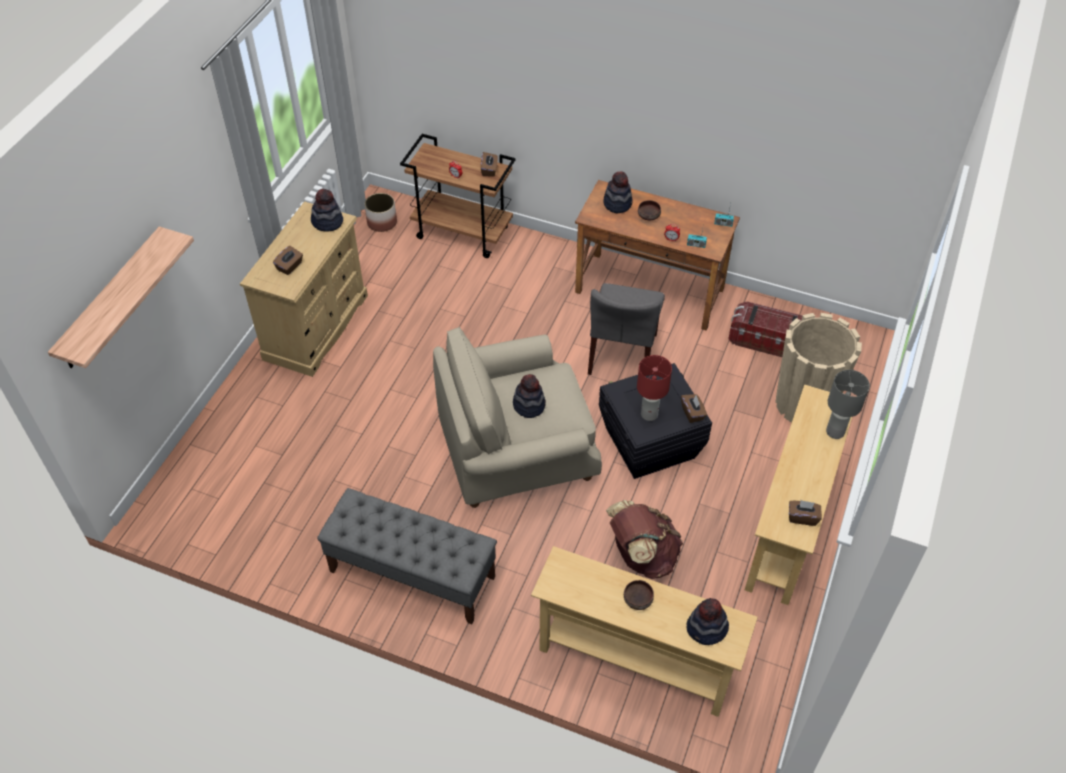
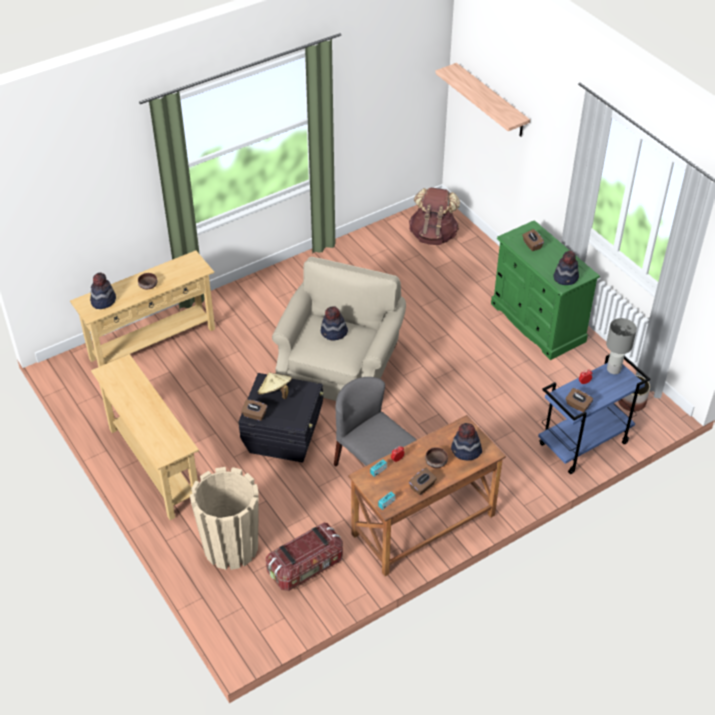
camera: 125 degrees right, 5 degrees down
beige dresser [240,201,368,377] -> green dresser [491,220,600,360]
grey bench [317,488,497,624] -> none
brown cart [400,134,516,258] -> blue cart [538,354,650,474]
brown backpack [606,500,683,579] -> brown backpack moved to [409,188,460,245]
red table lamp [637,355,672,421] -> beige hat [257,372,292,399]
brown tissue box [789,500,822,526] -> brown tissue box moved to [409,468,437,495]
grey table lamp [826,370,870,439] -> grey table lamp moved to [606,318,637,374]

